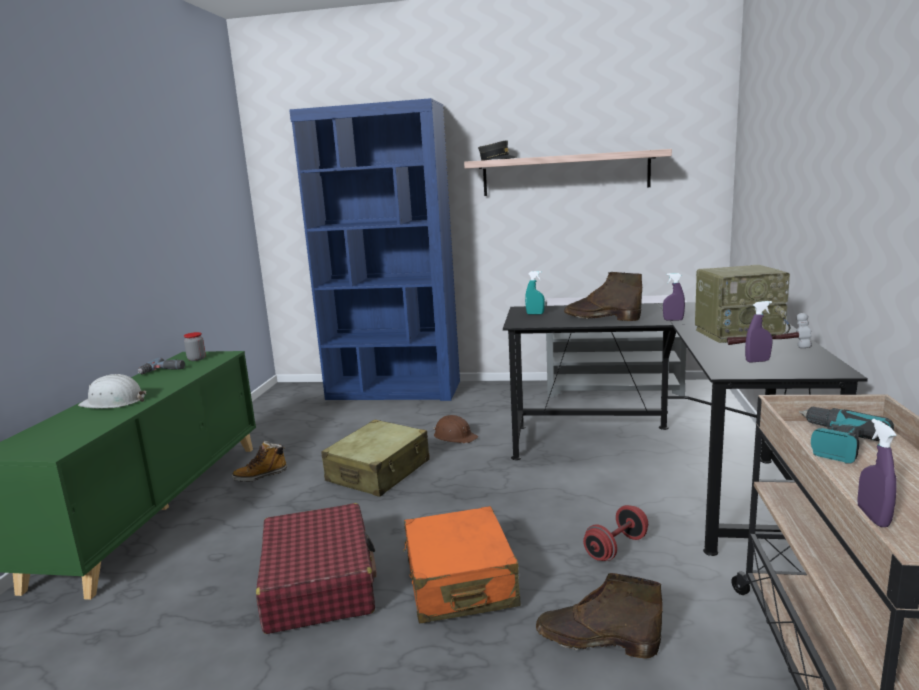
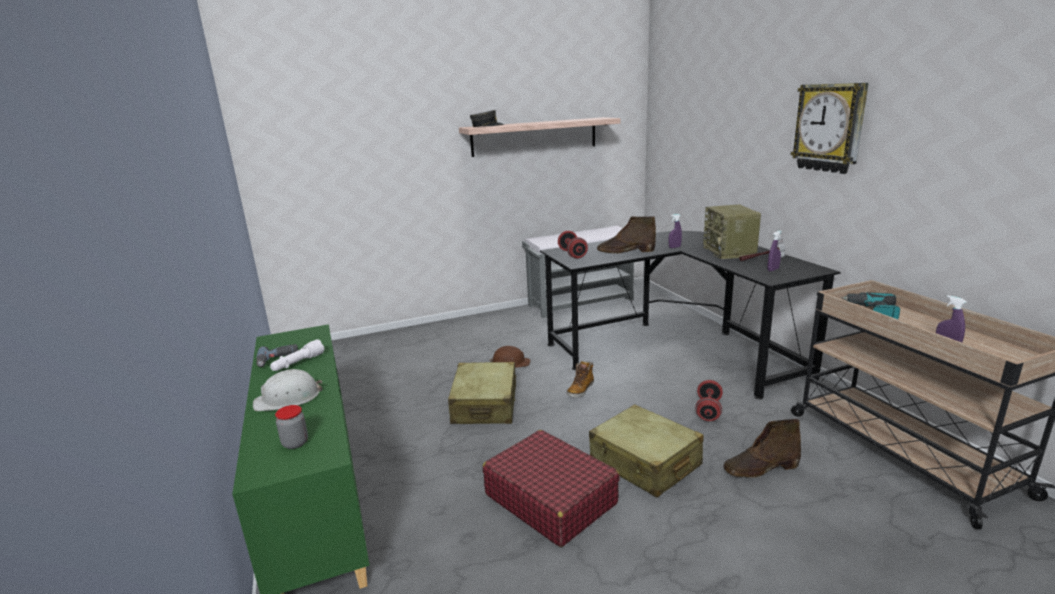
camera: 30 degrees left, 5 degrees up
jar [184,332,206,361] -> jar moved to [275,405,308,449]
boot [232,441,287,482] -> boot moved to [567,361,594,397]
blue bookcase [289,98,460,401] -> none
orange suitcase [403,506,521,624] -> beige suitcase [589,404,704,498]
turquoise spray bottle [525,271,545,315] -> red dumbbell [558,231,588,259]
radio [695,265,790,343] -> radio turned 120 degrees clockwise [703,205,761,259]
none -> white flashlight [270,339,324,371]
none -> wall clock [791,83,869,174]

